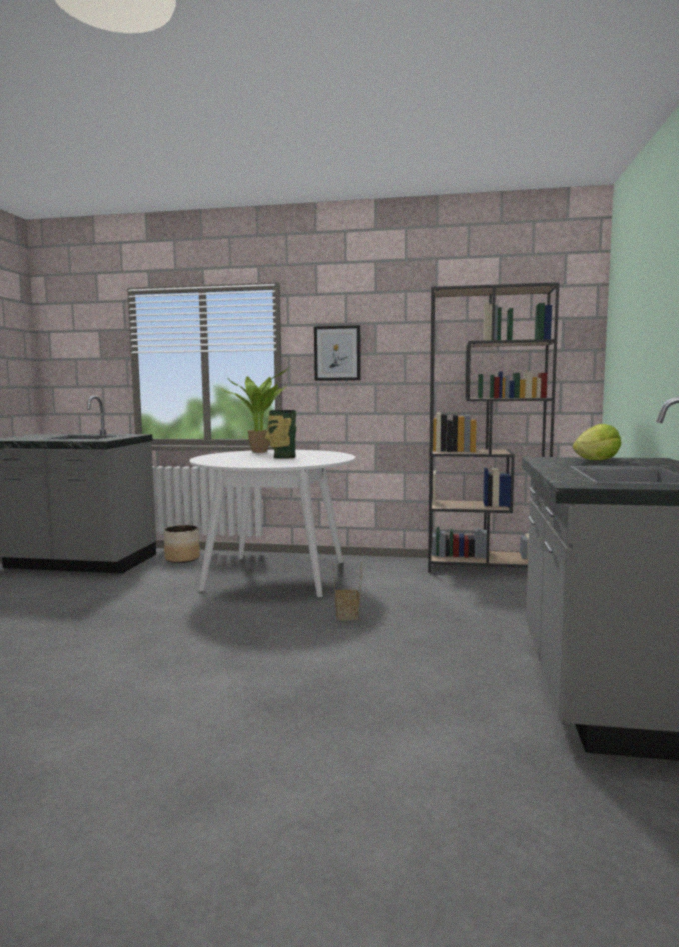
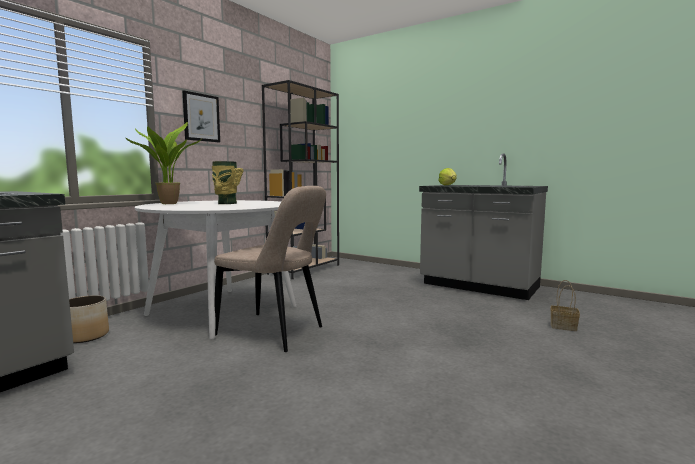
camera: 65 degrees left, 0 degrees up
basket [333,562,362,621] -> basket moved to [551,280,580,331]
none -> beige chair [214,186,326,352]

